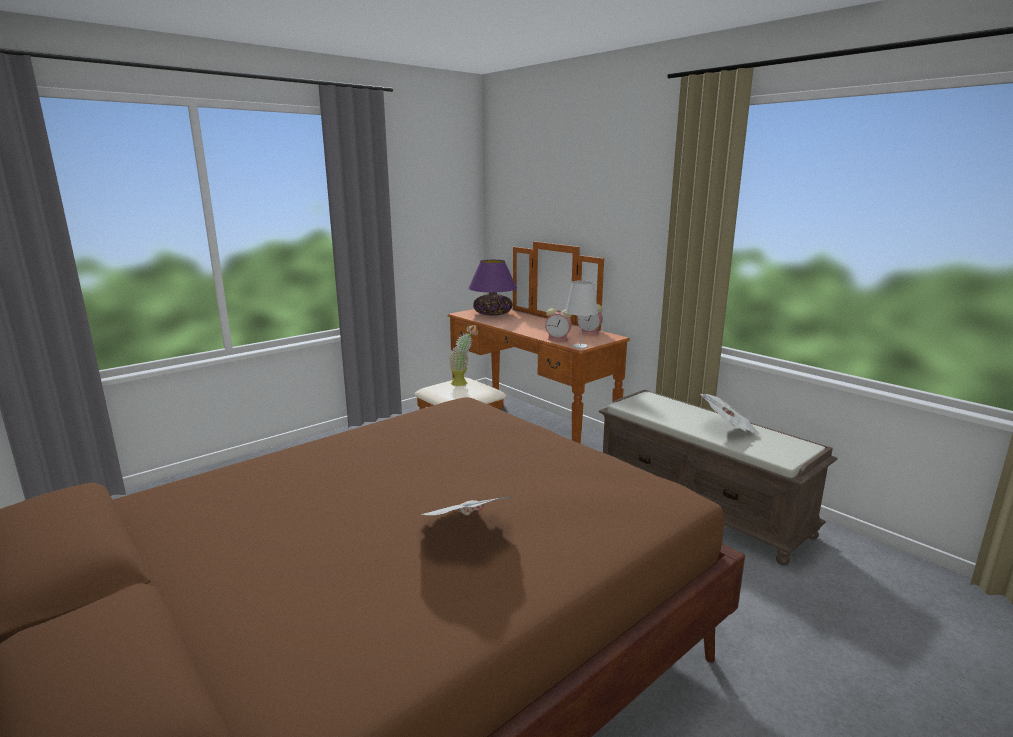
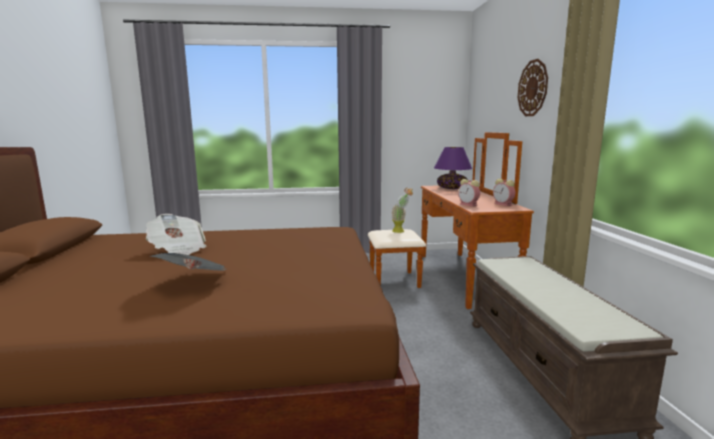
camera: 35 degrees right, 5 degrees down
white table lamp [565,280,598,349] -> none
newspaper [700,394,763,436] -> newspaper moved to [146,214,206,255]
none -> wall clock [518,59,548,116]

